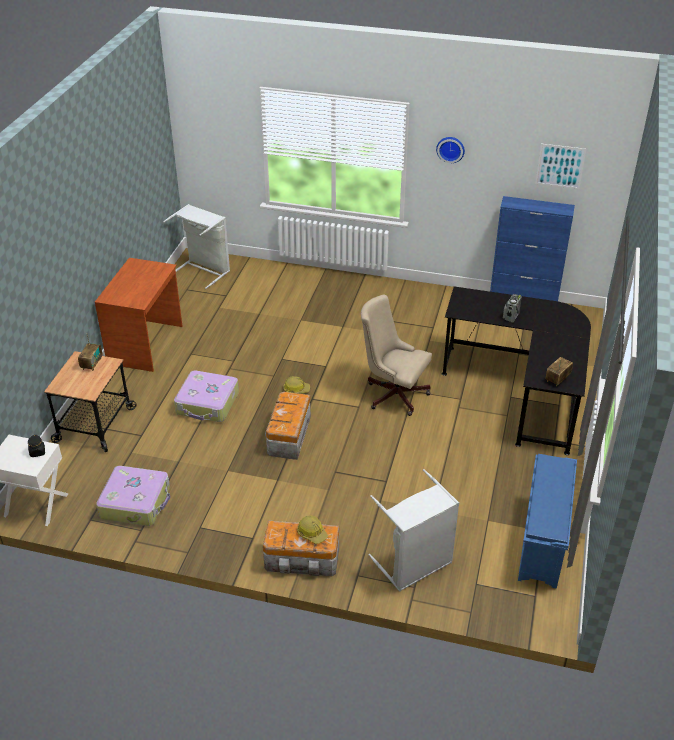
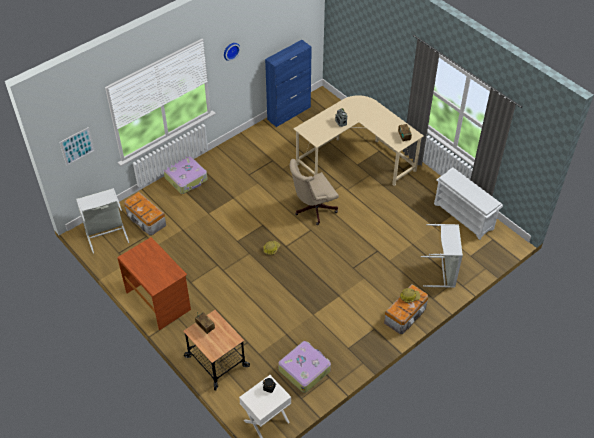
camera: 55 degrees left, 10 degrees up
suitcase [174,370,239,422] -> suitcase moved to [164,156,208,194]
storage box [265,392,311,460] -> storage box moved to [124,192,166,236]
black desk [442,286,591,455] -> beige desk [293,95,424,186]
blue shoe rack [518,454,577,589] -> white shoe rack [434,167,503,240]
picture [535,144,586,189] -> picture moved to [59,127,95,166]

